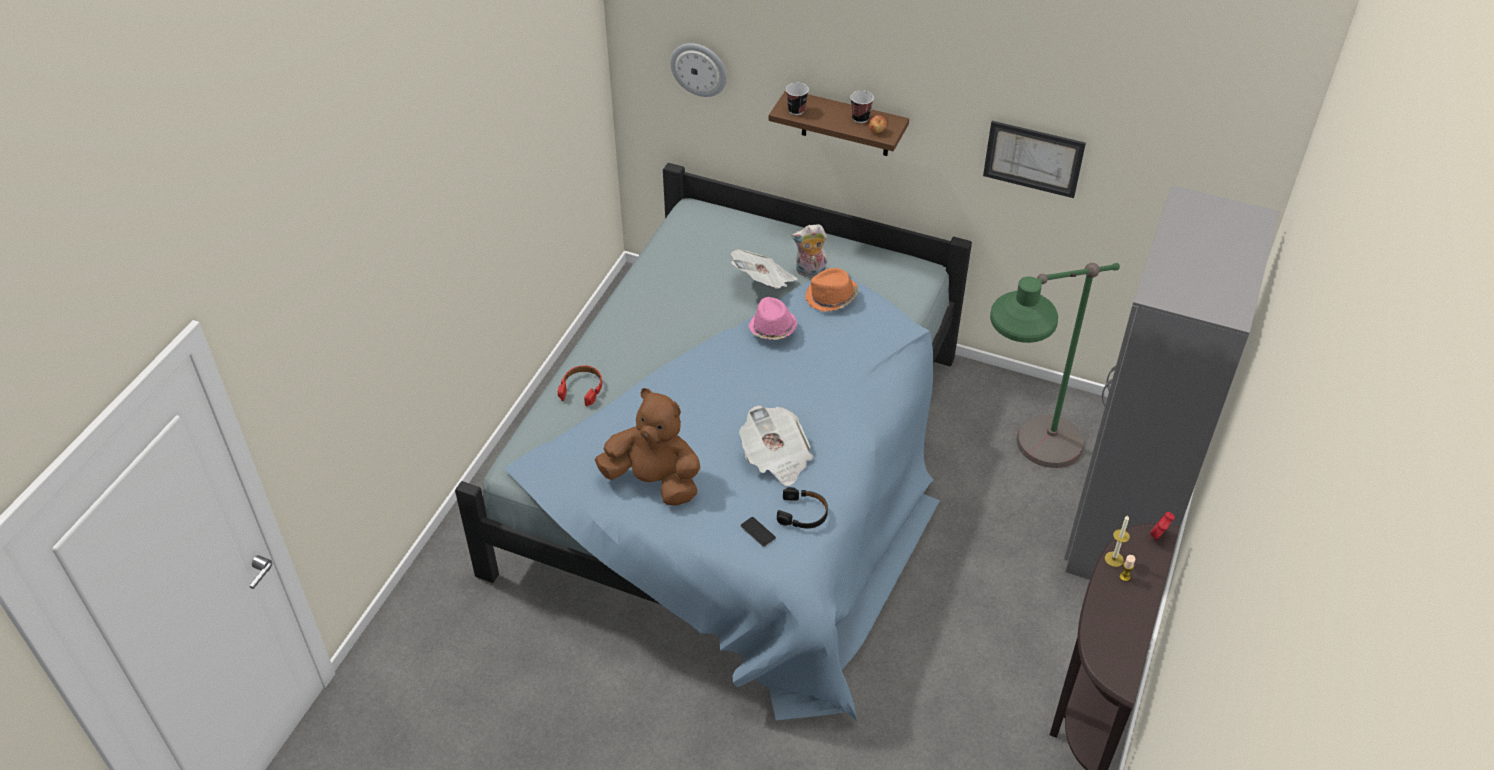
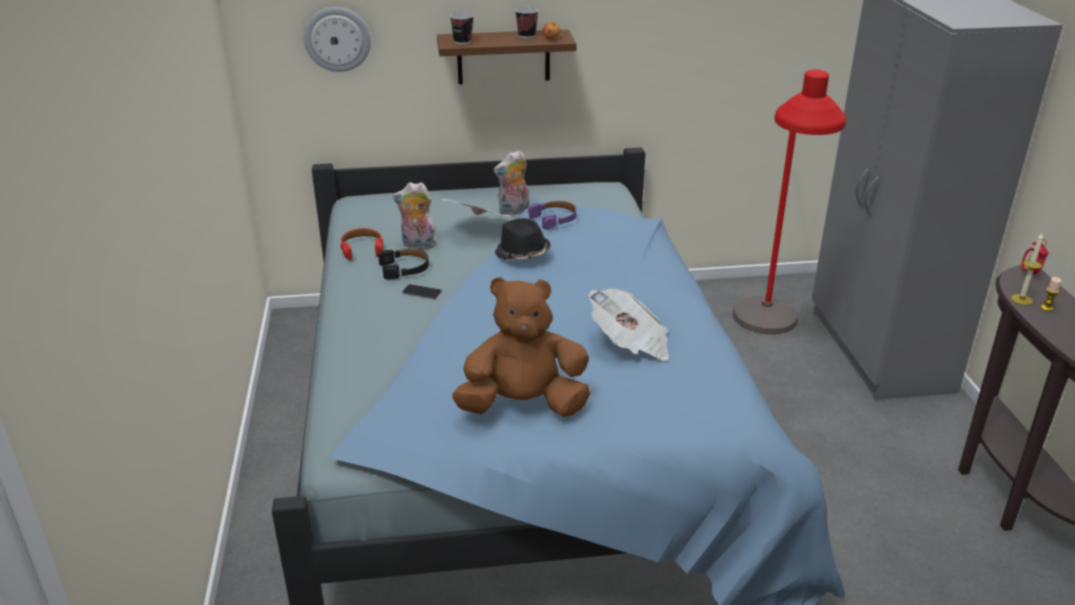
camera: 30 degrees left, 15 degrees down
red headphones [558,365,602,406] -> red headphones moved to [340,228,383,260]
phone [741,517,776,547] -> phone moved to [402,284,442,299]
pink hat [748,297,797,340] -> black hat [495,218,551,260]
black headphones [777,487,828,528] -> black headphones moved to [378,249,429,280]
orange hat [805,268,858,311] -> purple headphones [528,201,576,229]
picture [983,121,1086,198] -> none
green floor lamp [990,263,1120,468] -> red floor lamp [733,69,846,335]
none -> plush toy [393,182,437,249]

